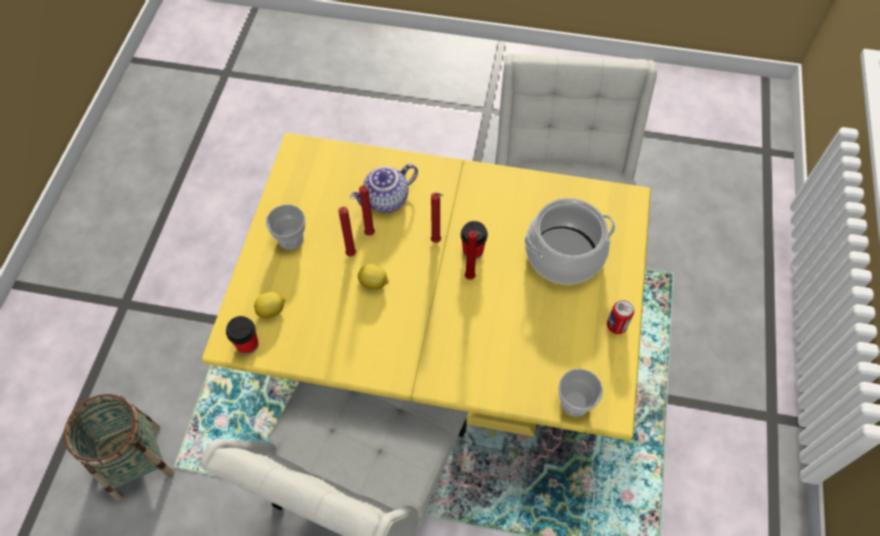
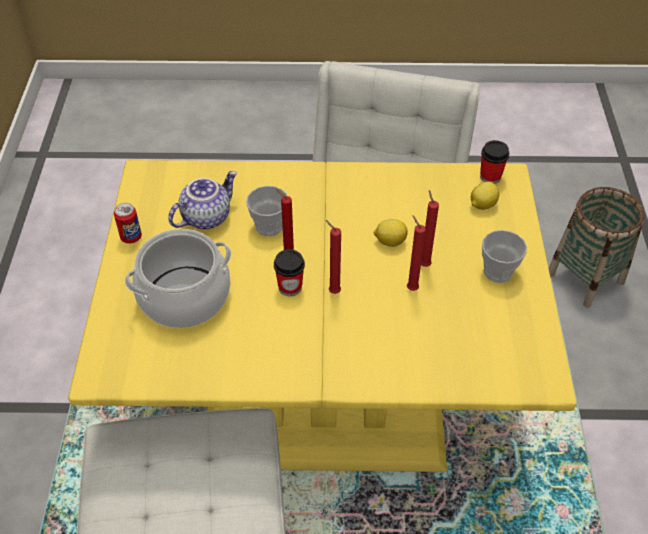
camera: 170 degrees right, 10 degrees down
teapot [350,164,418,213] -> teapot moved to [168,171,237,230]
cup [559,368,603,417] -> cup moved to [246,186,287,236]

